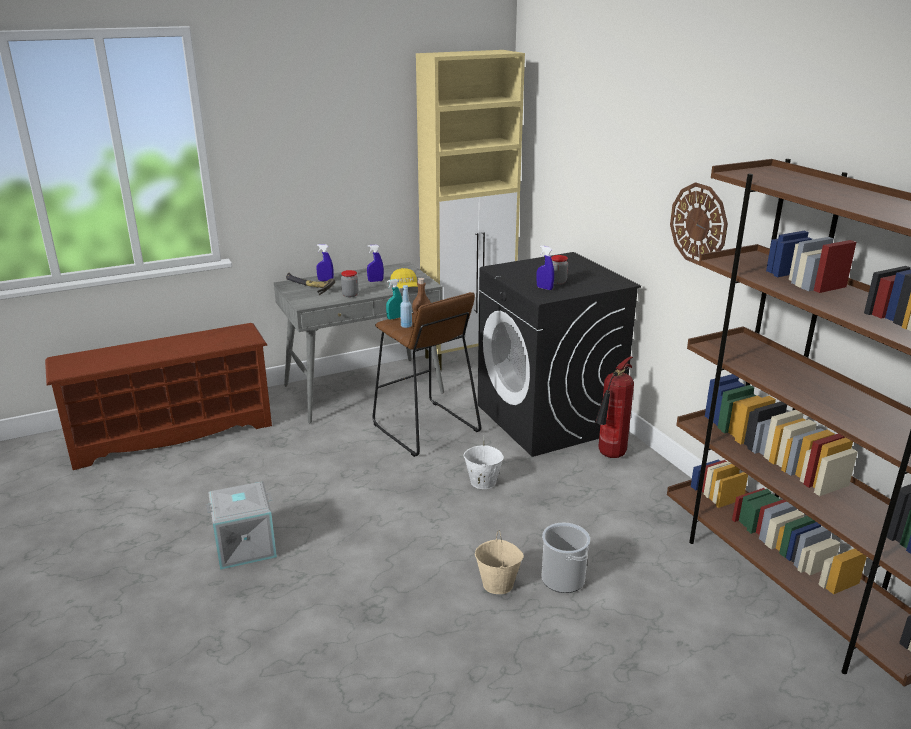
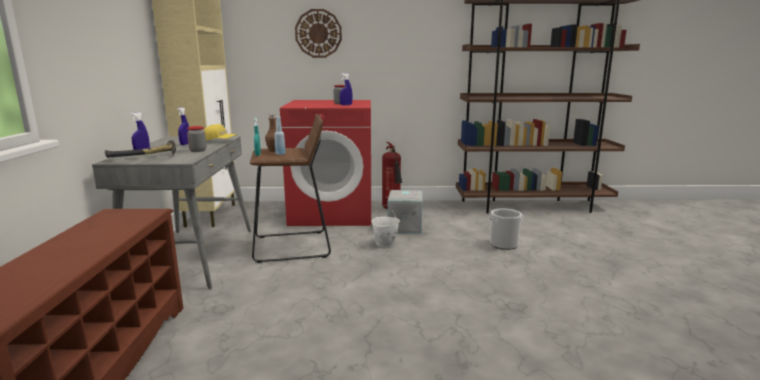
camera: 65 degrees left, 10 degrees down
grey storage box [206,482,277,570] -> grey storage box moved to [388,190,423,234]
beige bucket [475,530,524,594] -> none
black washing machine [478,252,641,457] -> red washing machine [280,100,371,226]
wall clock [670,183,728,265] -> wall clock moved to [295,9,342,58]

